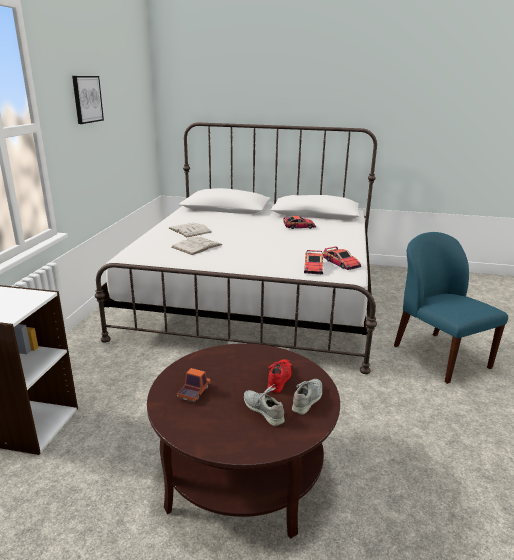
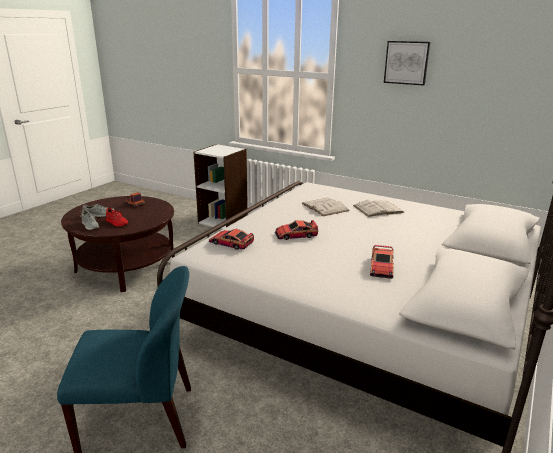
camera: 110 degrees right, 0 degrees up
toy car [323,246,361,270] -> toy car moved to [275,220,318,240]

